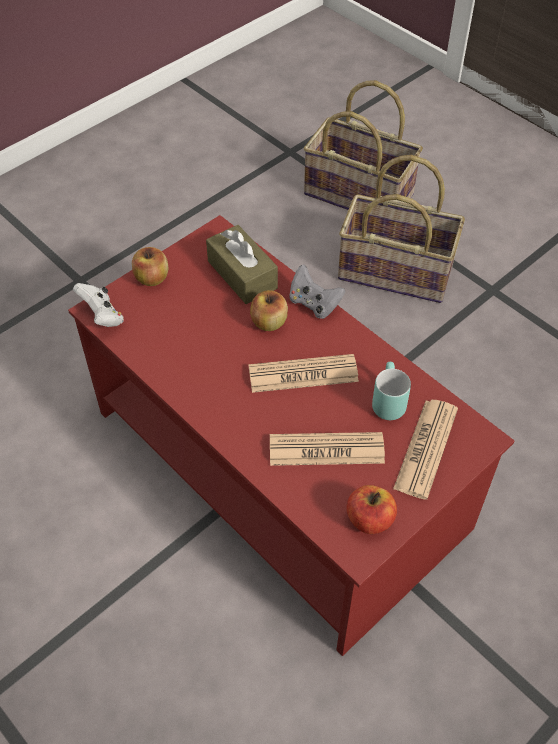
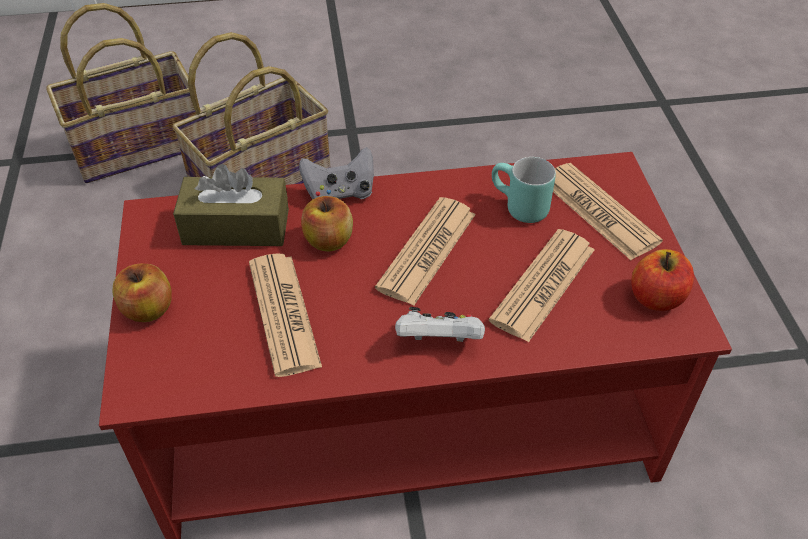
camera: 55 degrees left, 5 degrees down
white game controller [73,283,124,327] -> white game controller moved to [395,307,485,342]
none -> newspaper [249,253,322,377]

